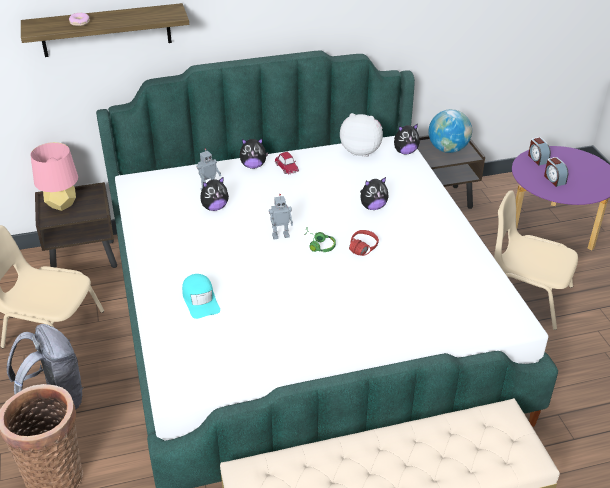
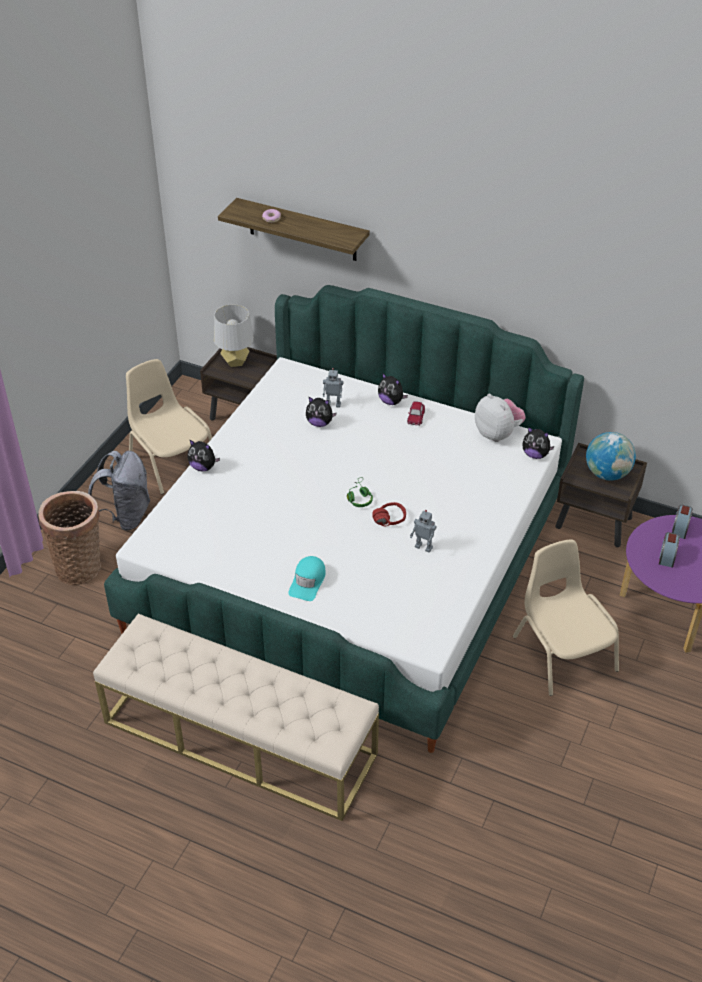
camera: 40 degrees right, 5 degrees up
pink table lamp [30,142,78,211] -> grey table lamp [214,304,254,367]
turquoise cap [182,274,220,319] -> turquoise cap moved to [288,556,326,601]
toy robot [269,194,293,240] -> toy robot moved to [410,510,437,553]
plush toy [360,177,389,210] -> plush toy moved to [187,439,220,471]

